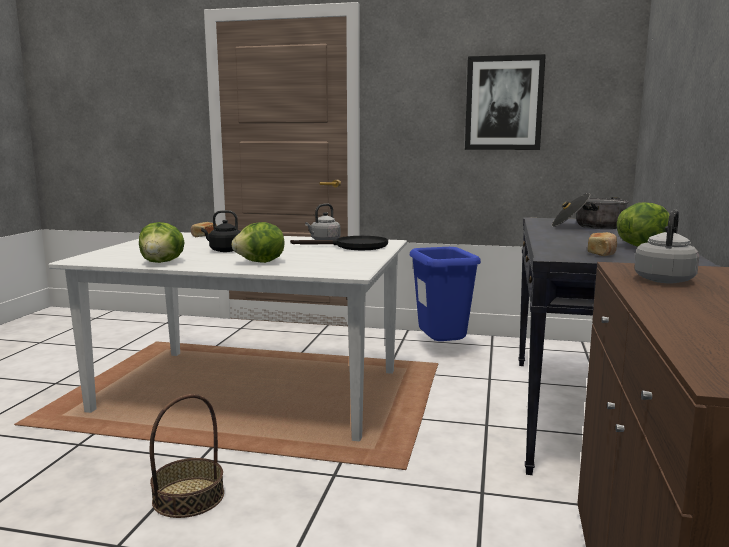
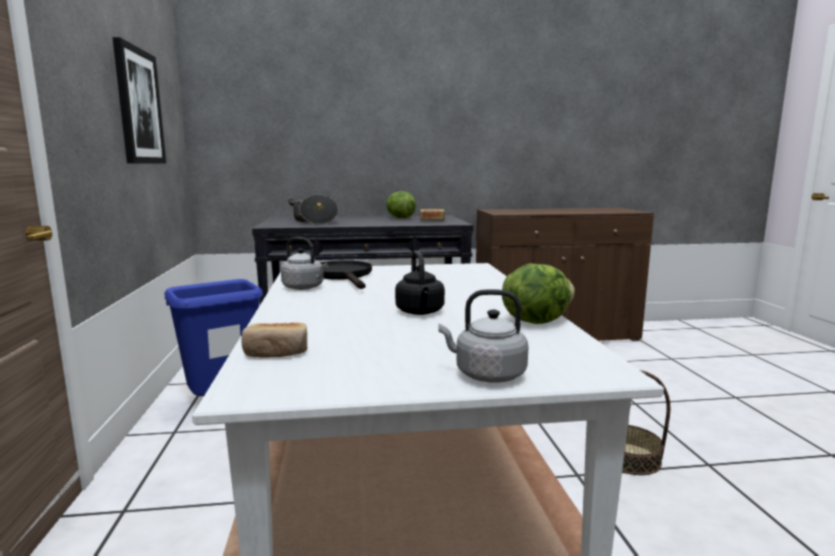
camera: 110 degrees left, 0 degrees up
lettuce [232,222,284,263] -> none
grey kettle [634,209,699,283] -> grey kettle moved to [438,289,529,383]

